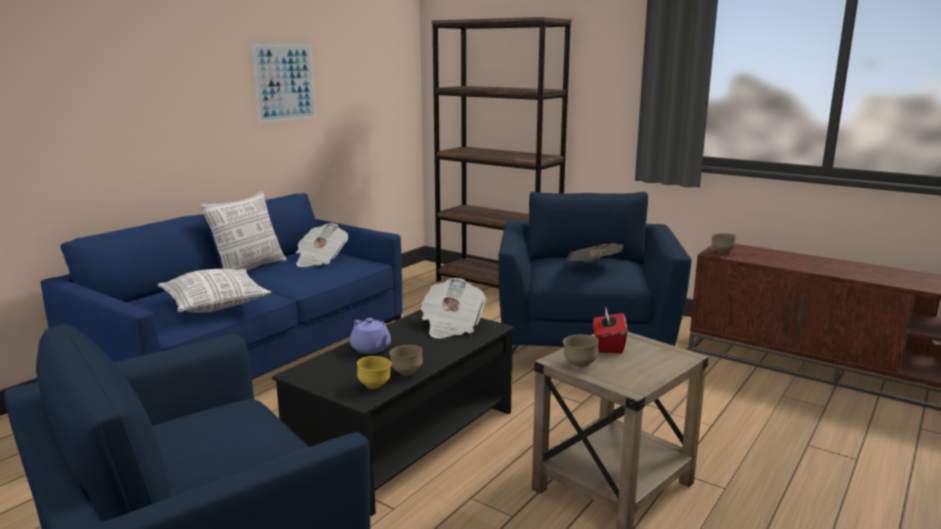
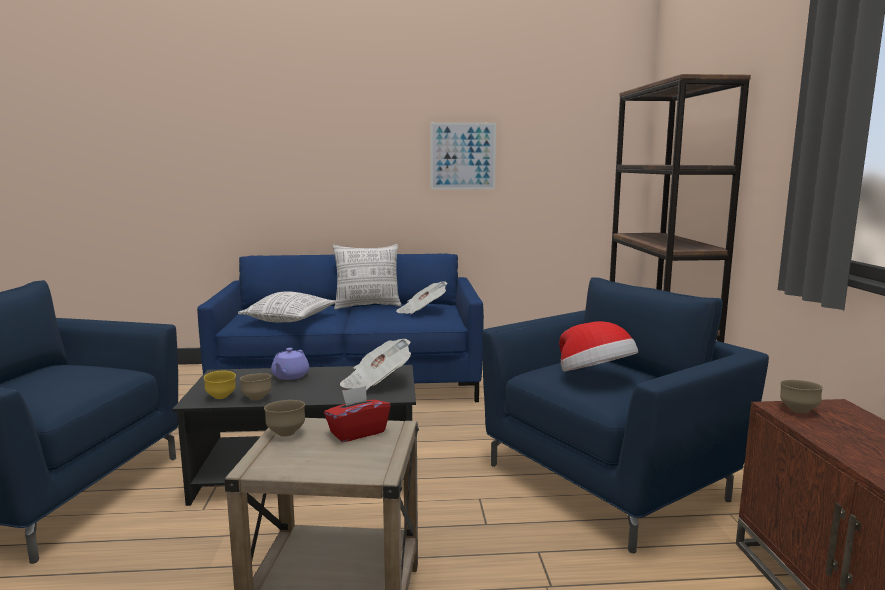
camera: 50 degrees right, 5 degrees down
newspaper [566,243,624,261] -> hat [559,321,638,372]

